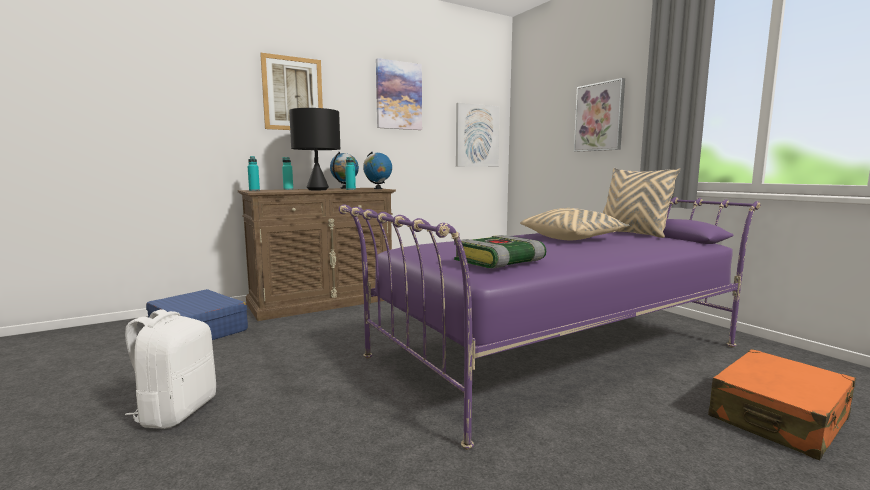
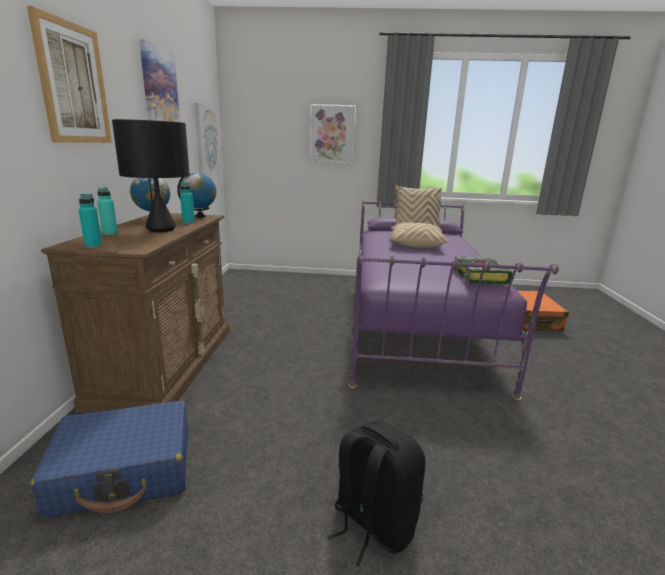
camera: 55 degrees left, 10 degrees up
white backpack [125,310,216,429] -> black backpack [327,420,425,567]

